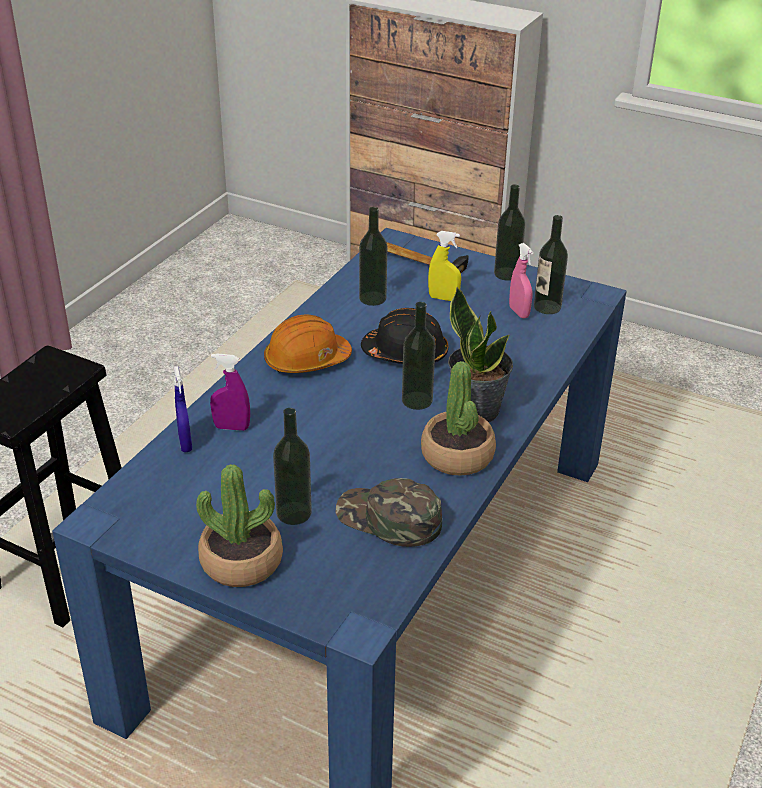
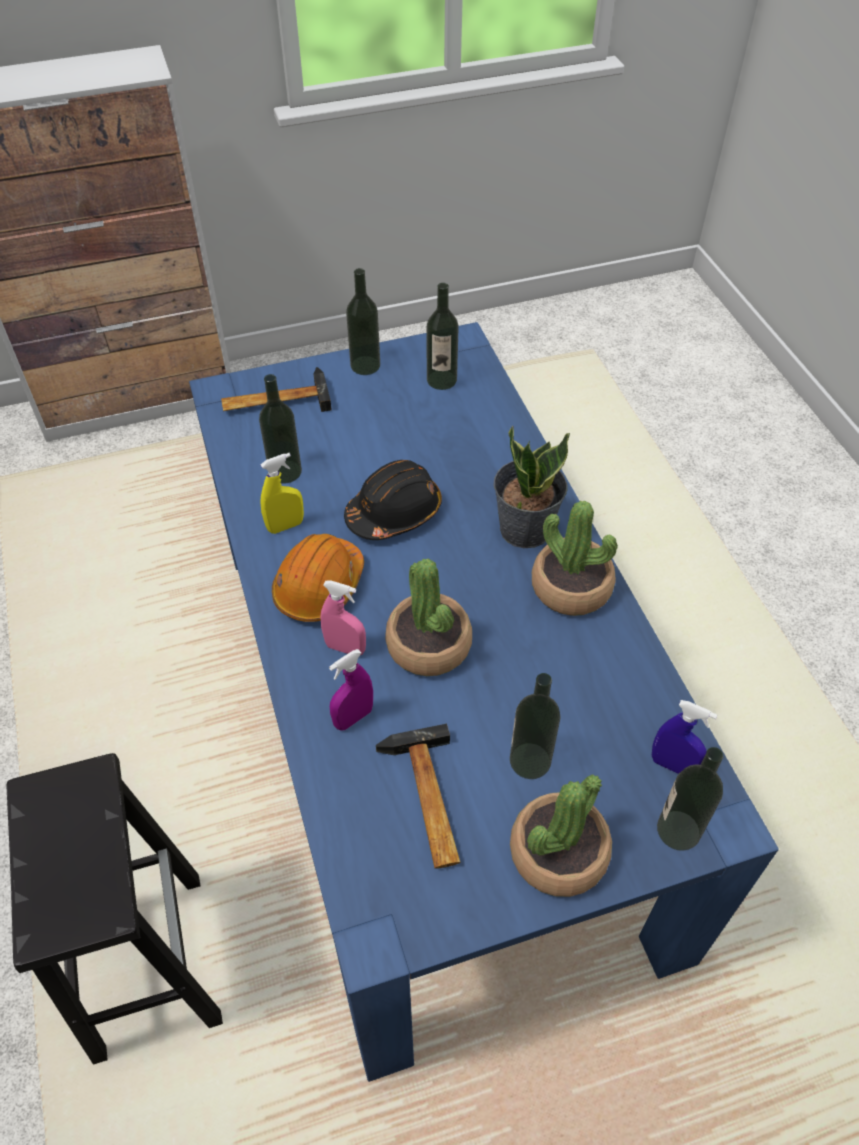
camera: 45 degrees left, 15 degrees up
blue spray bottle [174,366,192,452] -> blue spray bottle moved to [652,700,717,774]
green cap [335,478,442,547] -> none
bottle [402,302,436,410] -> bottle moved to [657,747,723,851]
yellow spray bottle [428,231,461,301] -> yellow spray bottle moved to [260,453,304,534]
pink spray bottle [509,243,534,319] -> pink spray bottle moved to [321,580,366,655]
none -> hammer [376,724,461,869]
none -> potted plant [385,559,472,676]

